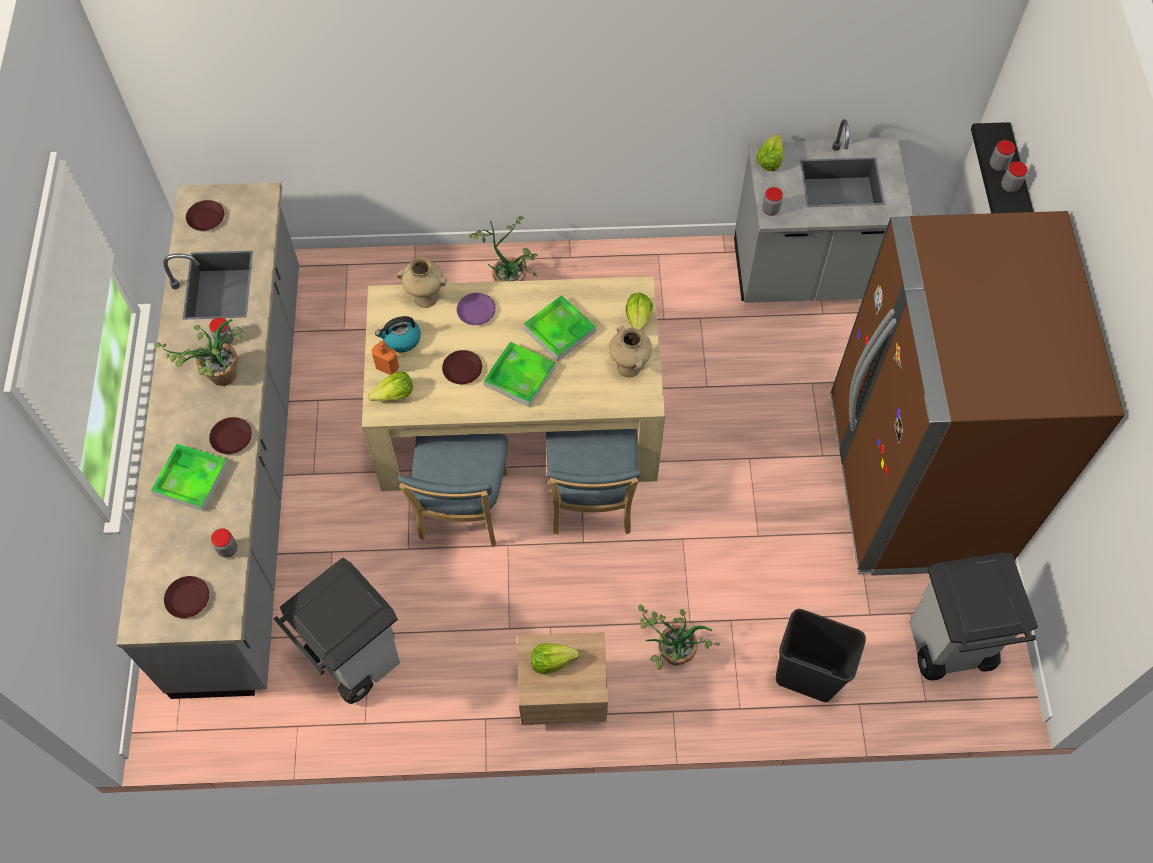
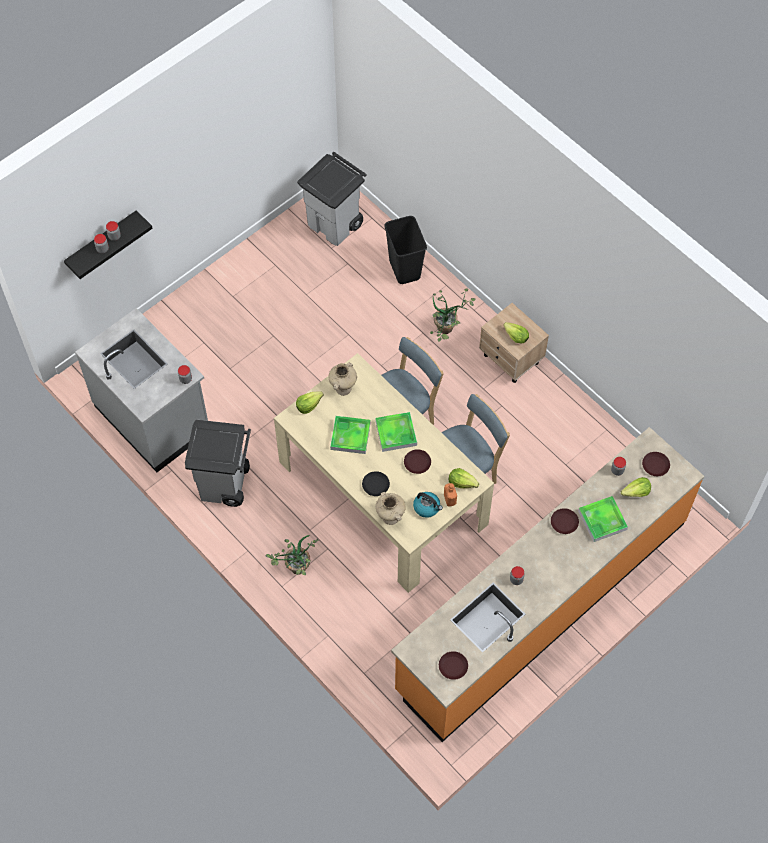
camera: 130 degrees left, 0 degrees up
grey counter [116,182,299,699] -> orange counter [391,427,704,742]
potted plant [154,319,249,386] -> none
grey trash can [274,557,400,704] -> grey trash can moved to [185,419,251,507]
purple plate [457,293,496,325] -> black plate [362,471,390,496]
lettuce [756,134,783,171] -> lettuce moved to [621,477,651,497]
brown fridge [830,211,1124,576] -> none

